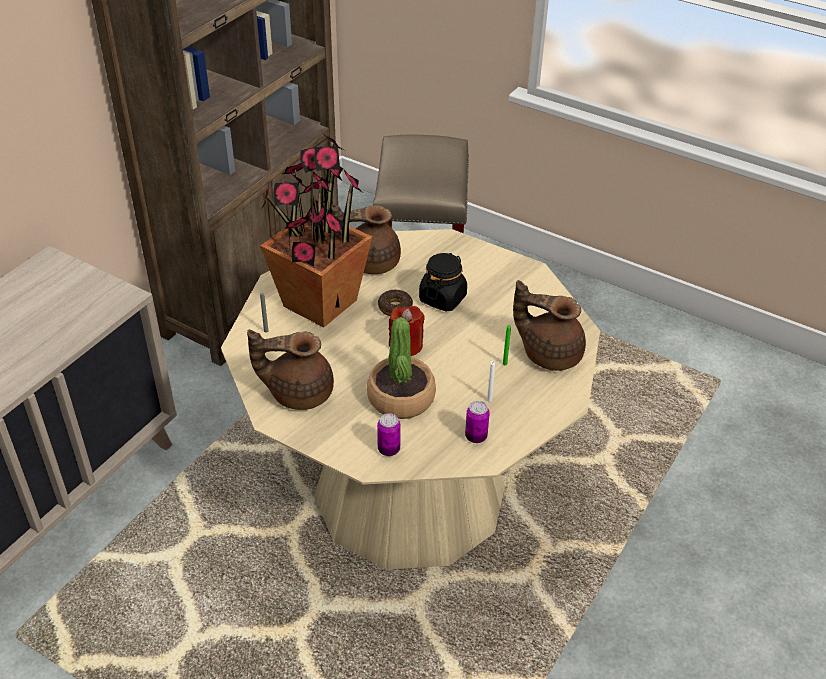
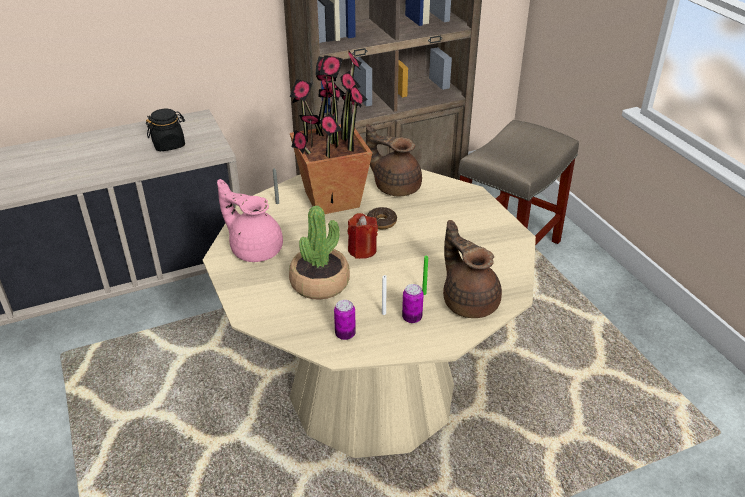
camera: 35 degrees right, 5 degrees down
brown teapot [247,330,334,410] -> pink teapot [217,179,283,262]
can [377,413,401,456] -> can moved to [402,284,424,323]
black jar [419,253,467,312] -> black jar moved to [146,109,185,151]

